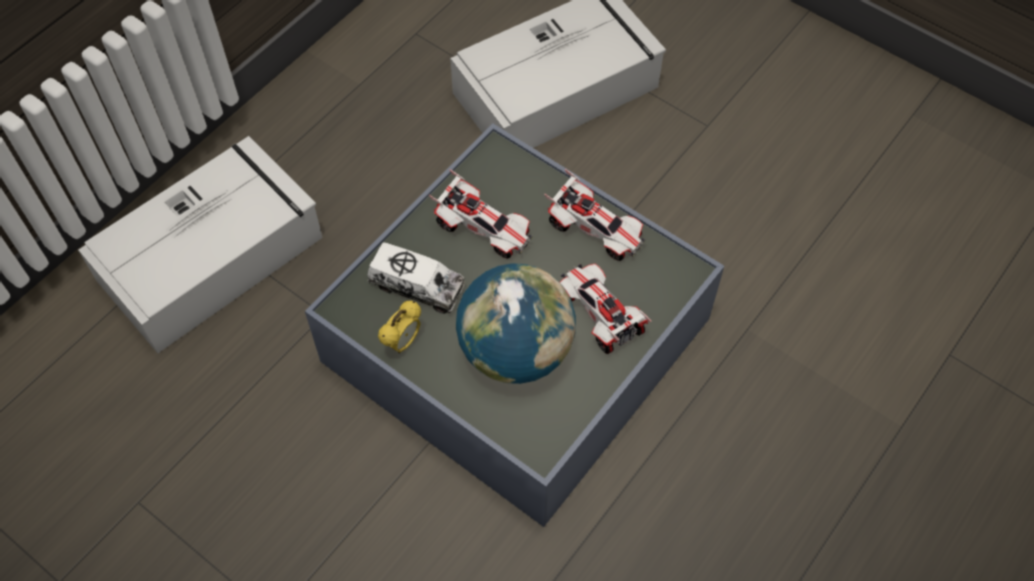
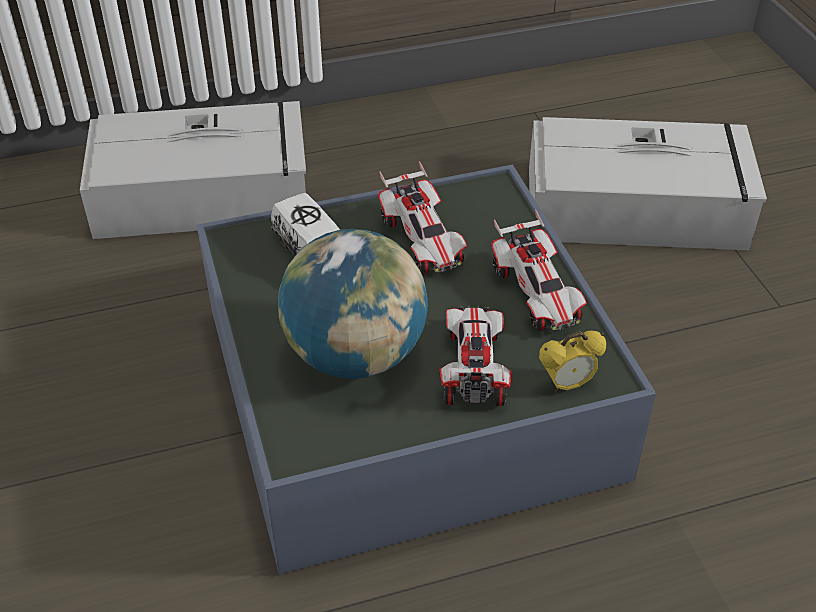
camera: 35 degrees right, 15 degrees down
alarm clock [378,301,421,353] -> alarm clock moved to [539,331,606,393]

